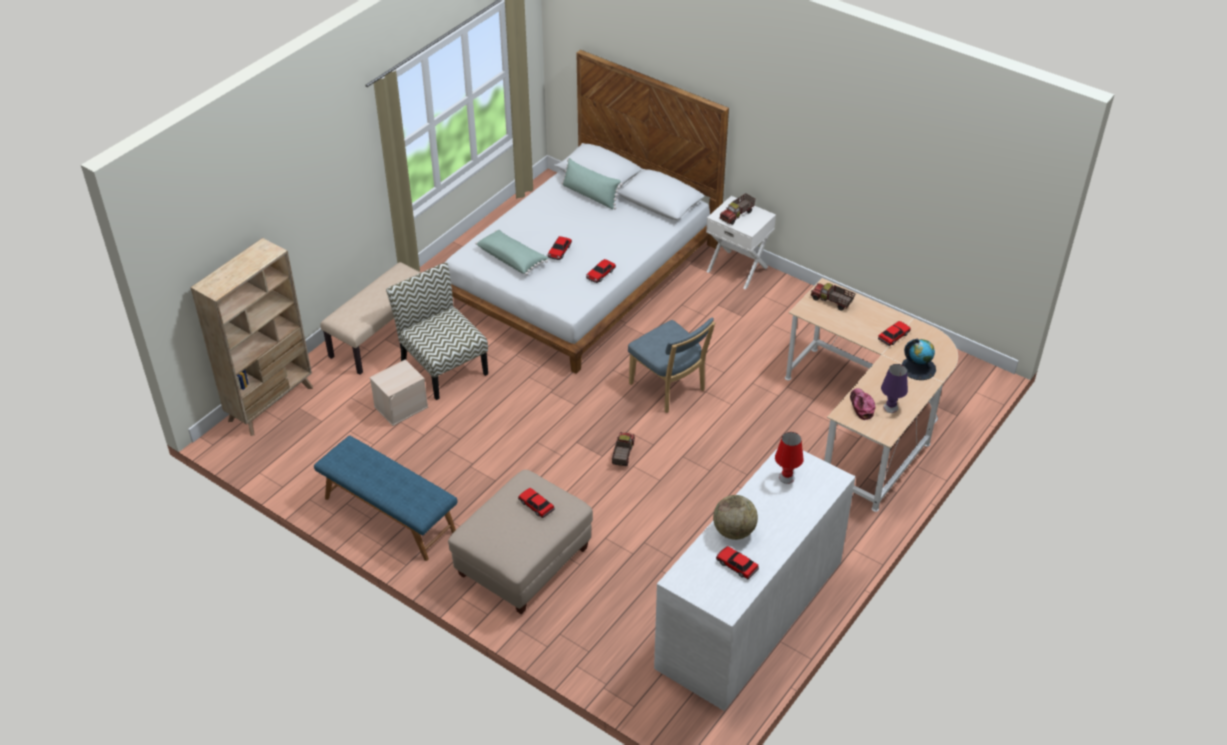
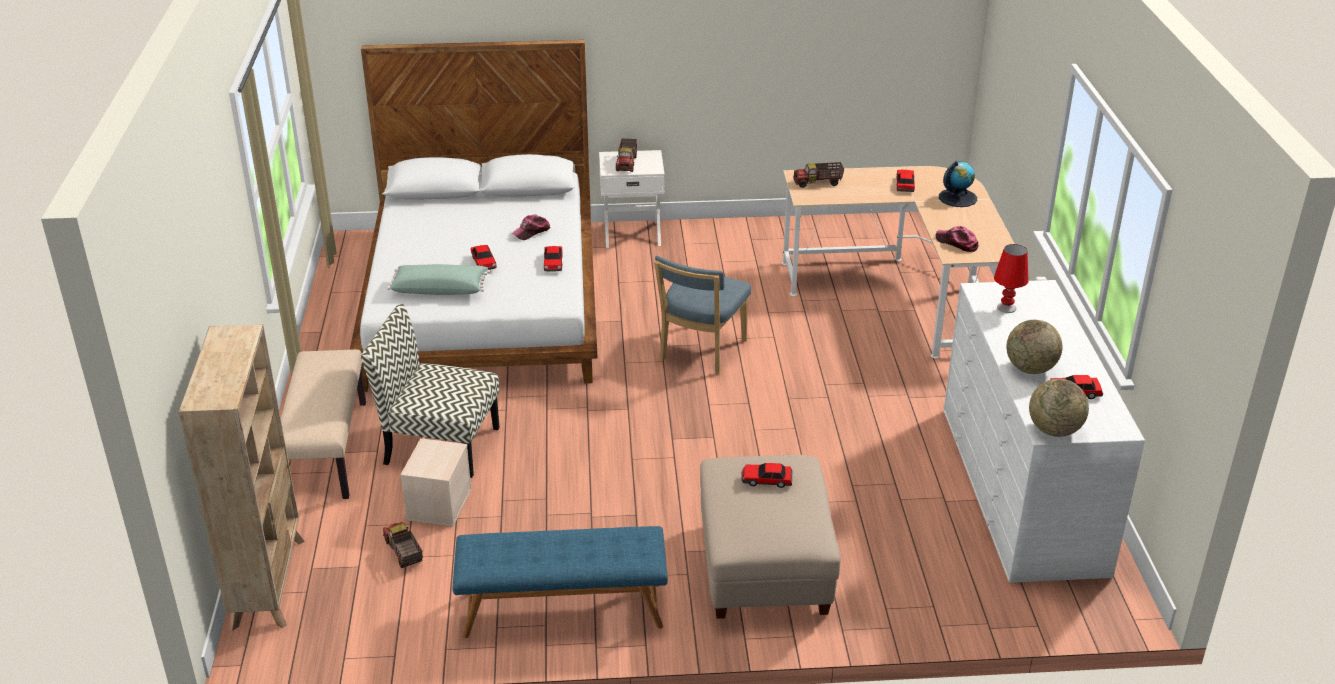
camera: 40 degrees left, 10 degrees down
green pillow [561,158,623,210] -> none
toy truck [612,432,635,466] -> toy truck moved to [383,522,423,568]
blue chair [628,318,715,413] -> blue chair turned 105 degrees clockwise [654,256,751,374]
purple table lamp [881,364,908,413] -> none
none -> cap [511,215,551,240]
none -> globe [1029,379,1089,437]

